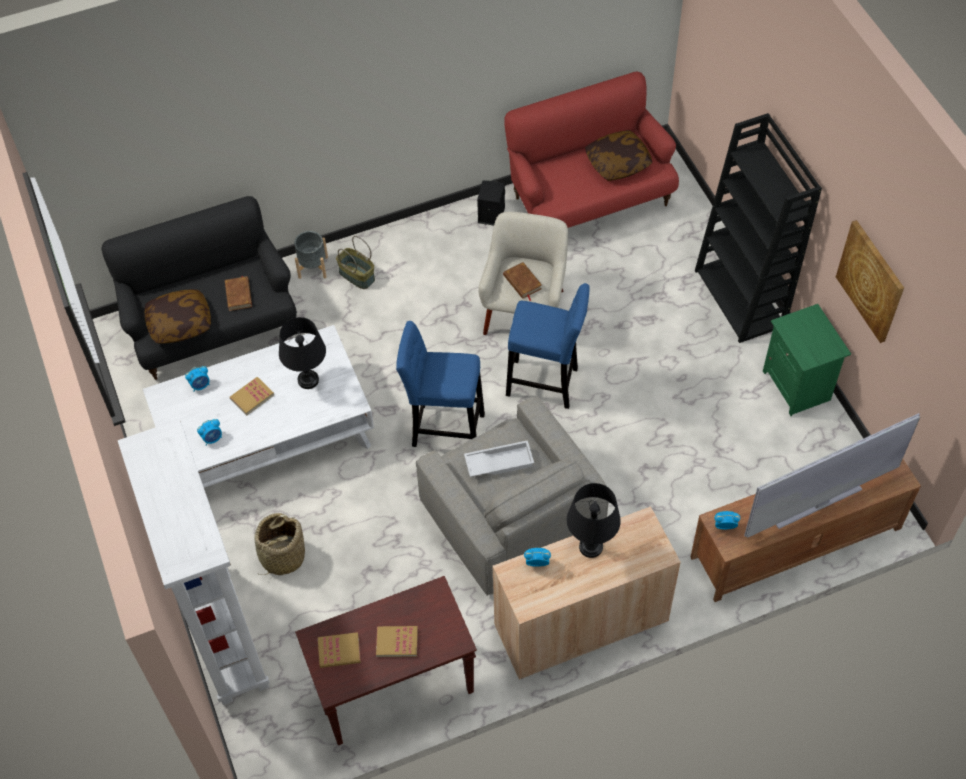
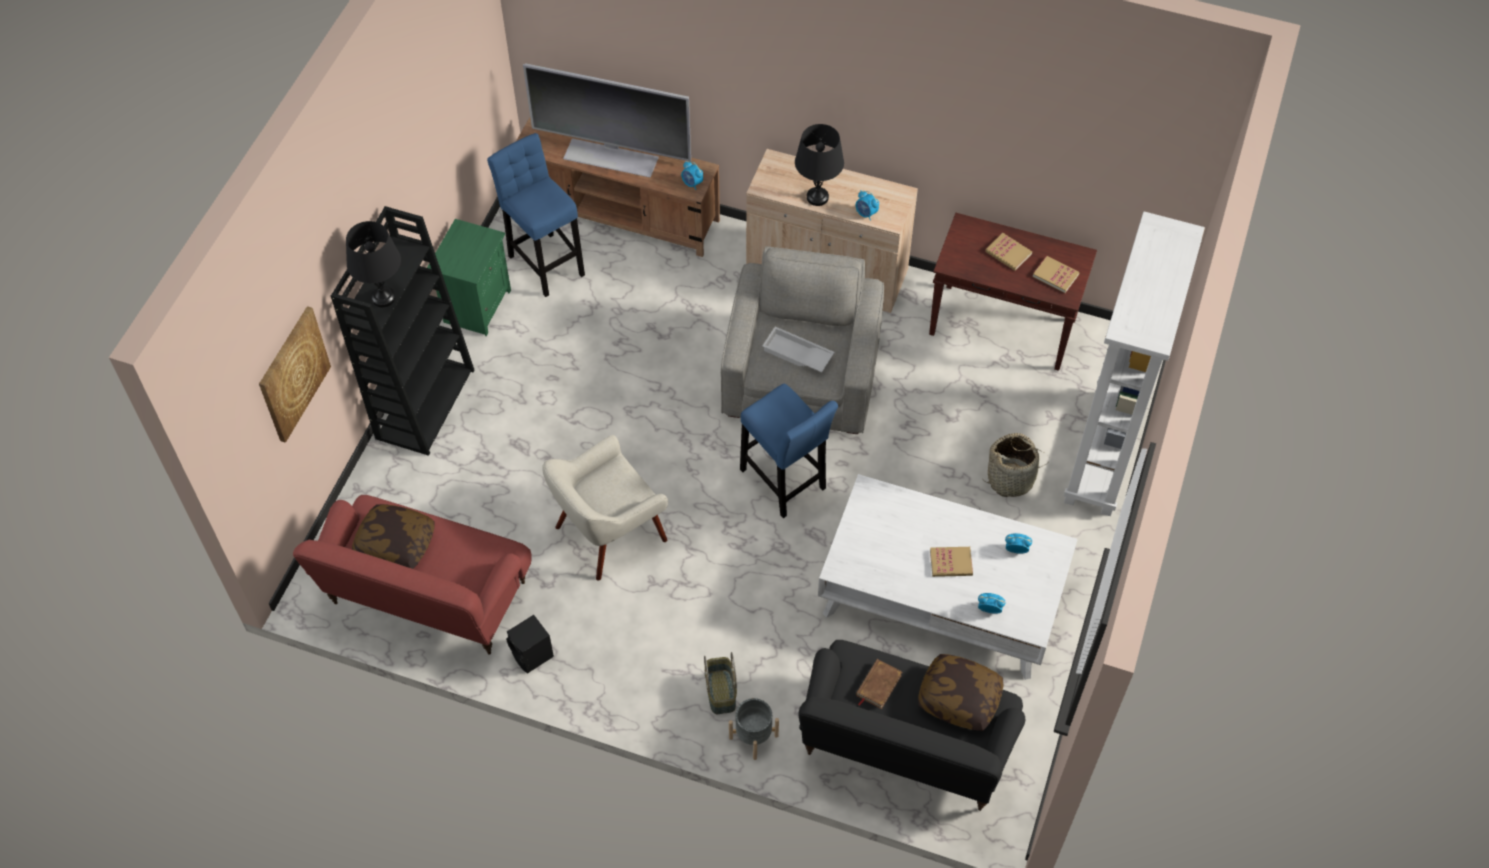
camera: 140 degrees left, 0 degrees up
black table lamp [279,317,326,389] -> black table lamp moved to [346,221,401,307]
brown book [503,262,542,301] -> none
blue stool [506,283,590,409] -> blue stool moved to [487,133,585,297]
picture [836,220,904,343] -> picture moved to [259,306,331,443]

